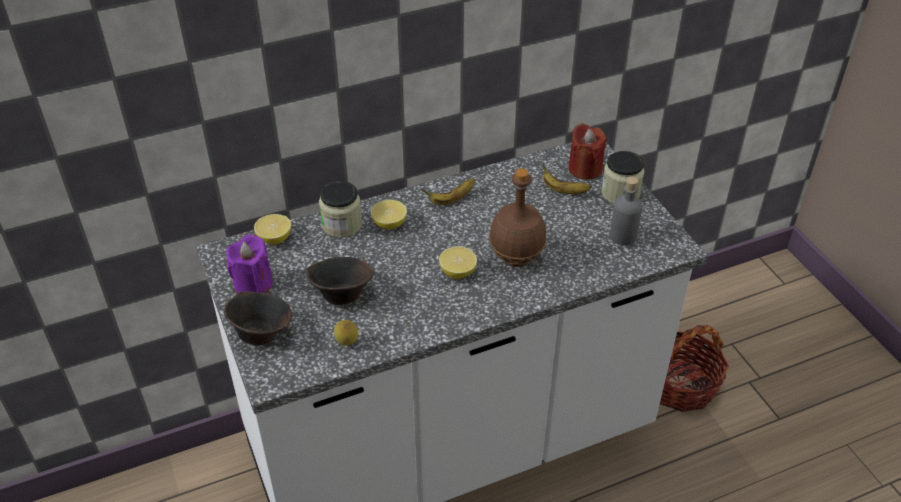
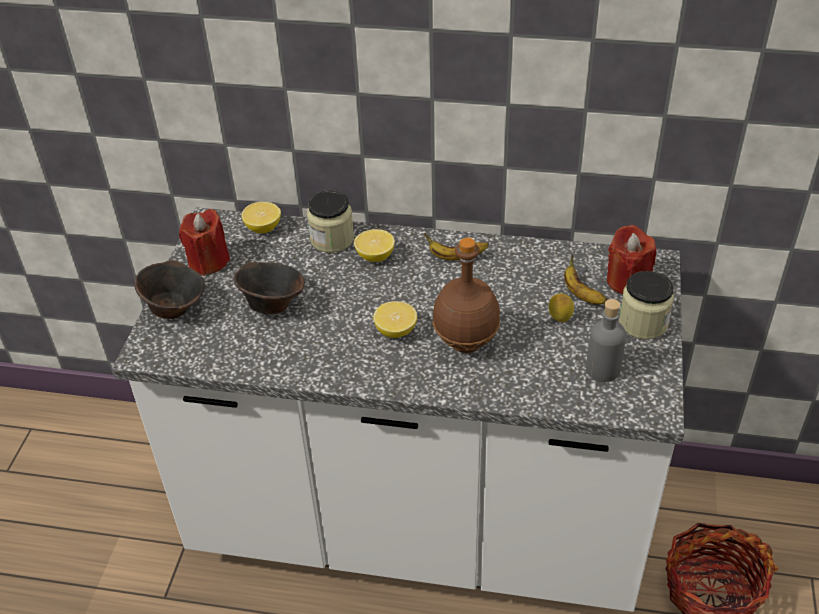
camera: 35 degrees right, 0 degrees up
purple candle [226,234,273,294] -> red candle [179,209,230,276]
lemon [334,320,358,346] -> lemon moved to [549,293,574,323]

